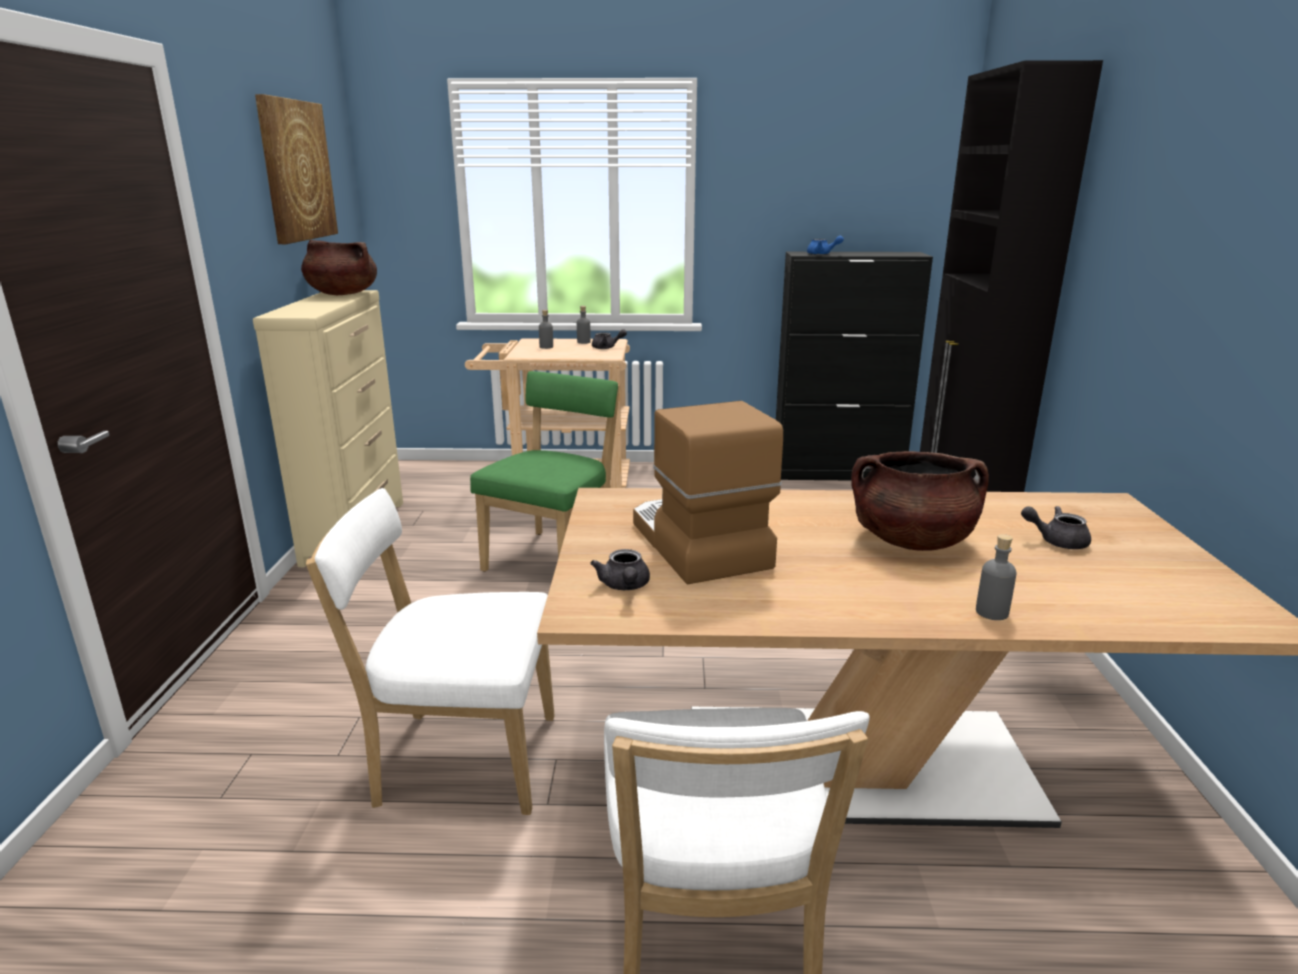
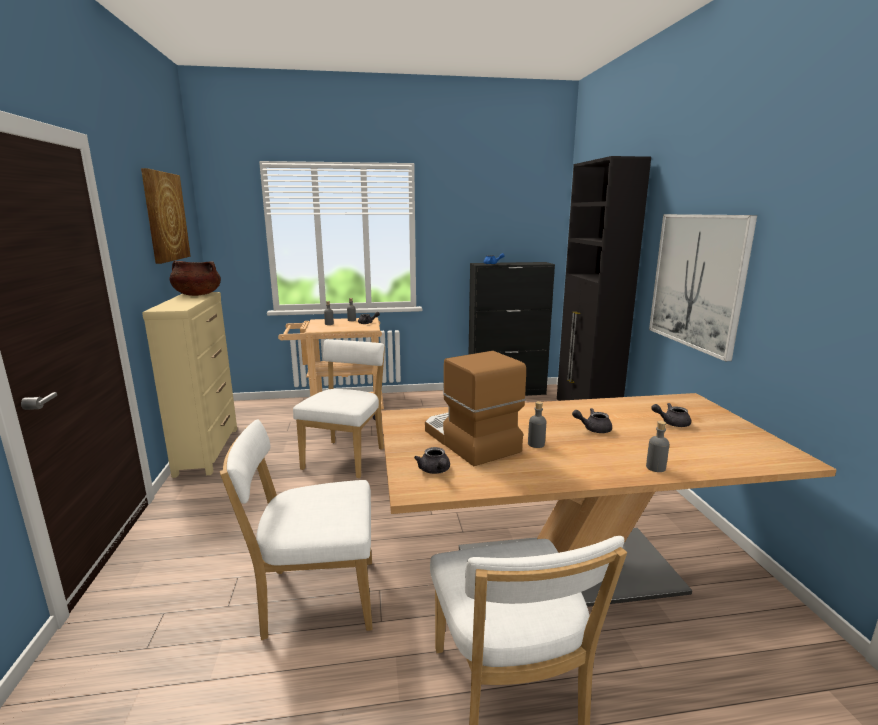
camera: 10 degrees left, 5 degrees down
green chair [470,371,620,572] -> white chair [293,339,385,478]
brown cooking pot [851,451,989,551] -> grey teapot [572,408,612,433]
none -> grey bottle [528,401,546,448]
none -> picture [649,214,757,361]

